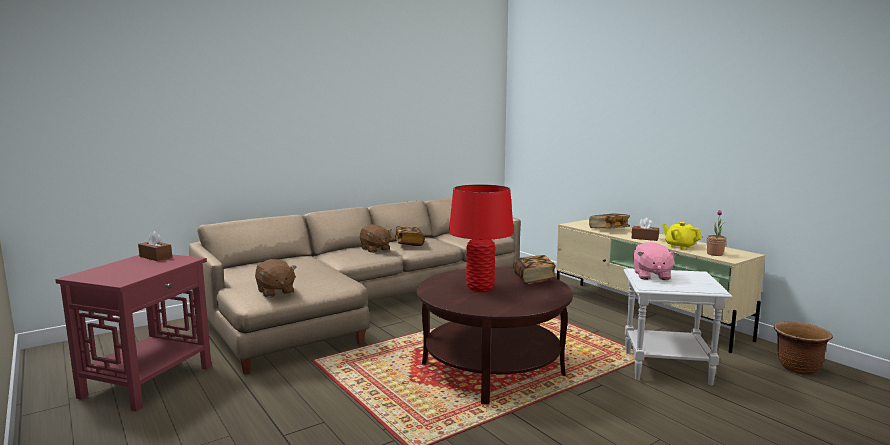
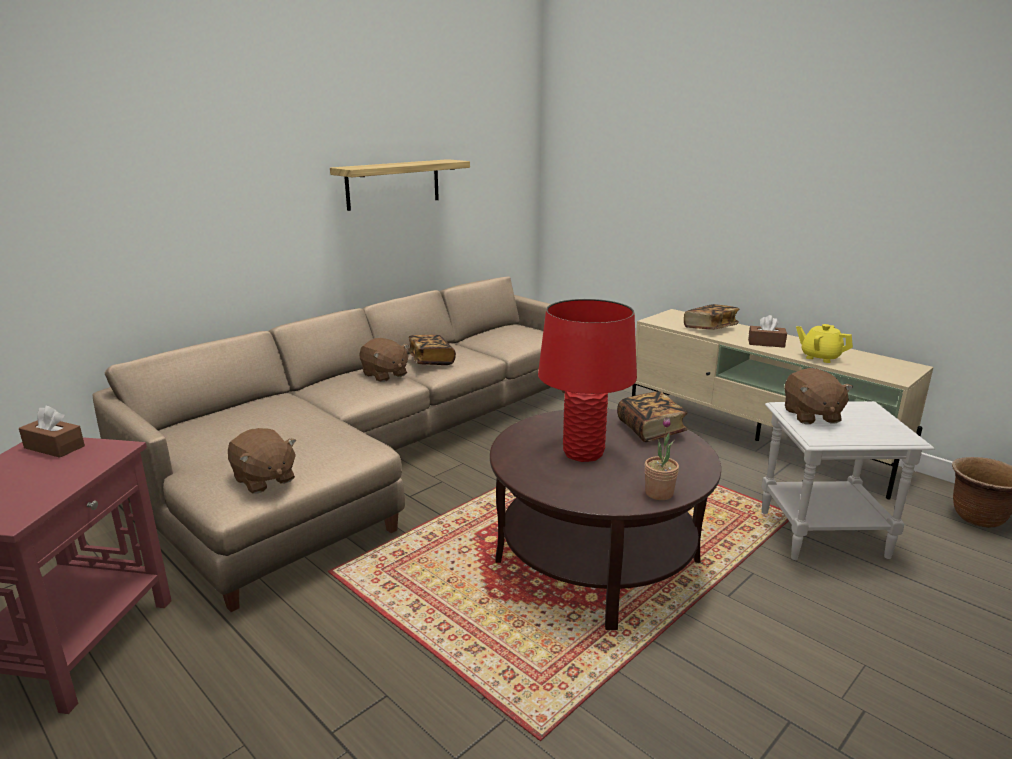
camera: 10 degrees left, 10 degrees up
pink plush toy [633,242,677,280] -> brown plush toy [784,368,853,424]
potted plant [707,210,726,256] -> potted plant moved to [645,417,679,500]
none -> shelf [330,159,470,211]

